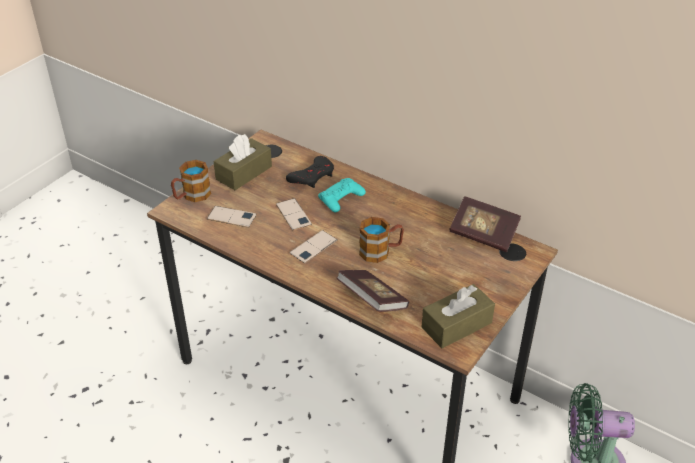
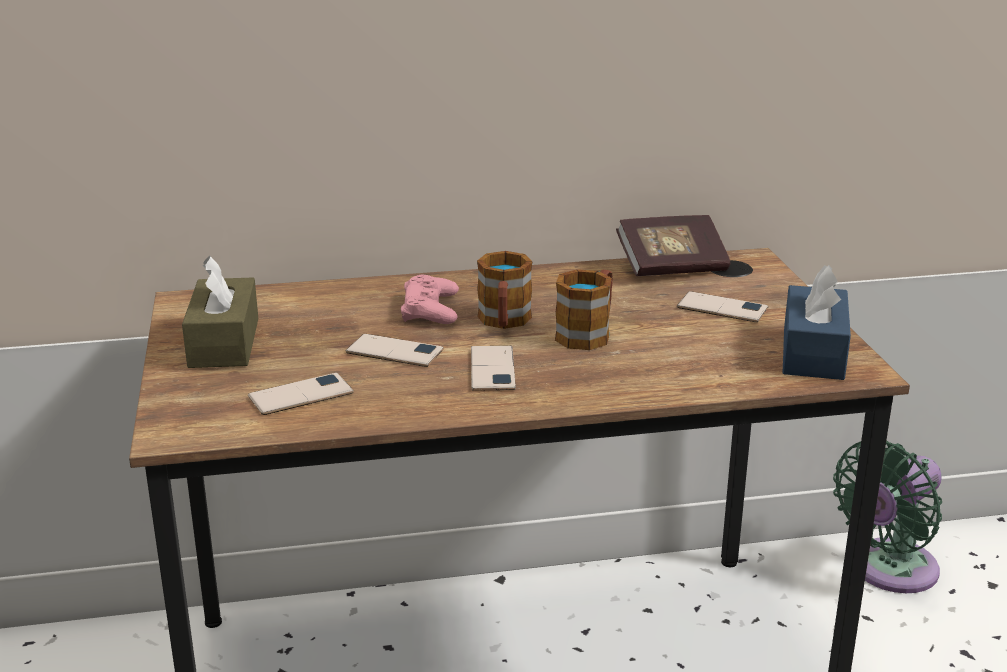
camera: 45 degrees left, 15 degrees down
mug [171,160,211,202] -> mug moved to [477,251,532,329]
black game controller [286,156,334,188] -> none
turquoise game controller [318,178,366,212] -> pink game controller [401,275,459,324]
book [336,270,409,312] -> none
brown tissue box [421,284,495,348] -> blue tissue box [782,265,851,380]
none -> phone [677,291,768,322]

